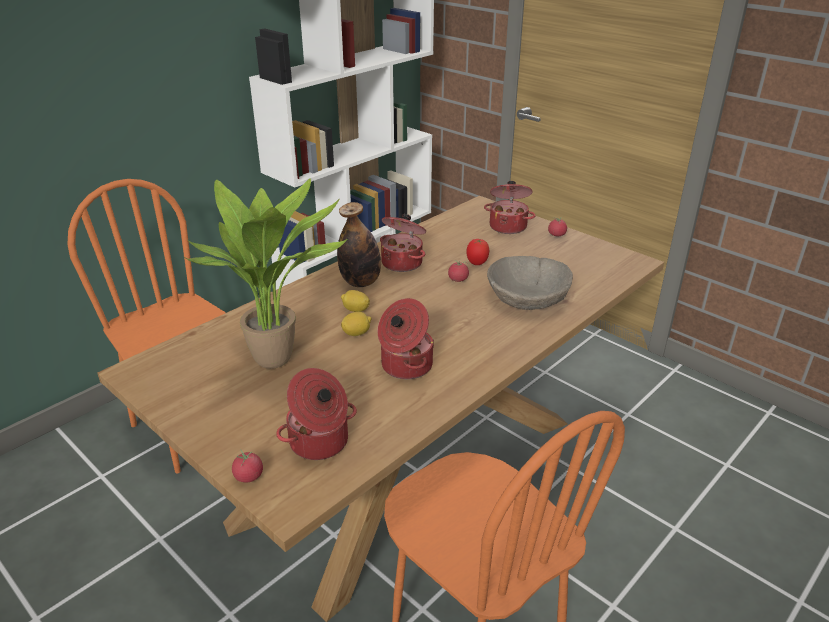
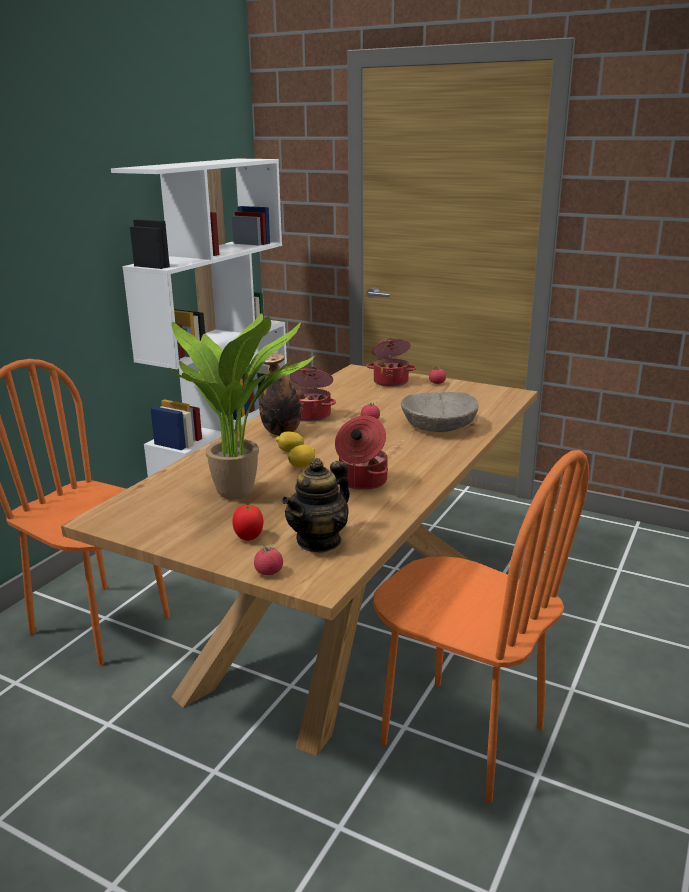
camera: 15 degrees left, 10 degrees down
cooking pot [276,368,357,460] -> teapot [282,458,350,553]
tomato [466,239,489,265] -> tomato moved to [232,505,263,541]

